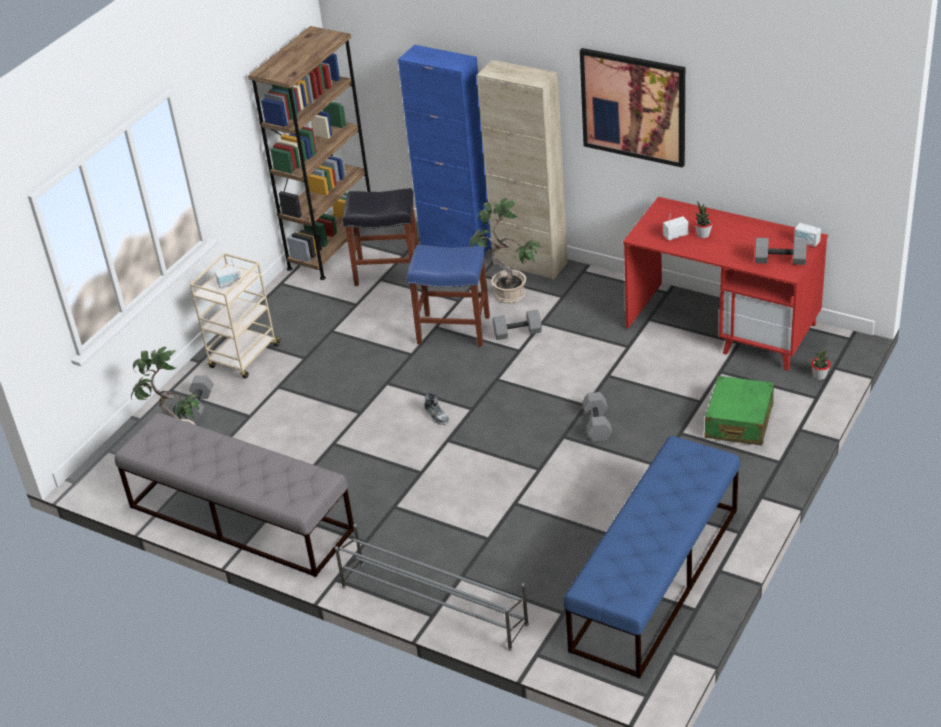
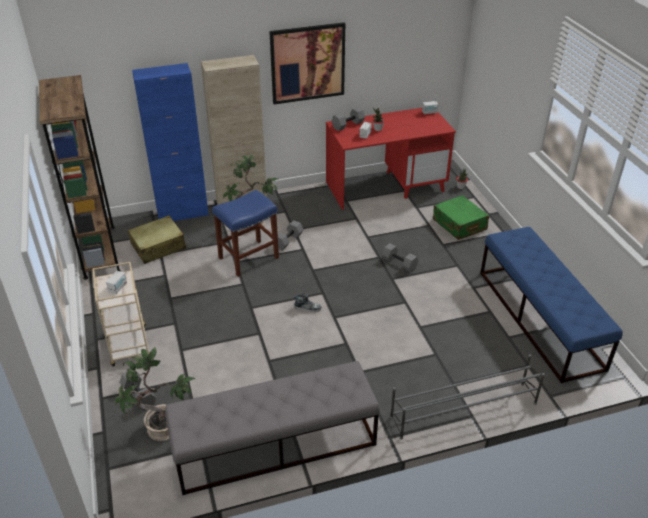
camera: 50 degrees left, 0 degrees up
black stool [343,188,418,286] -> beige suitcase [128,215,186,264]
grey dumbbell [755,238,807,265] -> grey dumbbell moved to [332,107,365,131]

